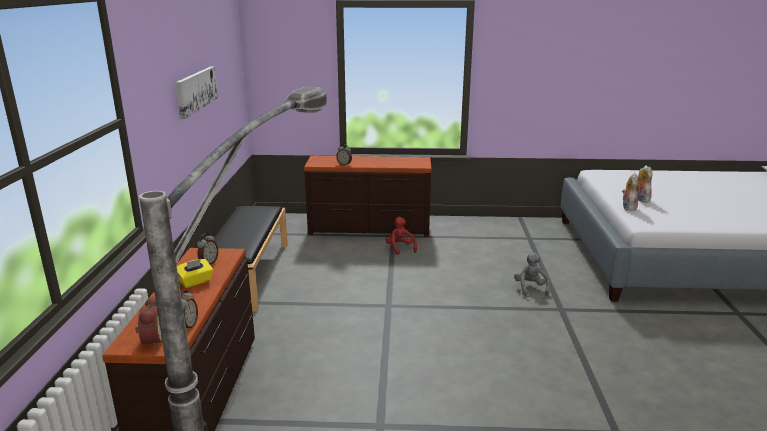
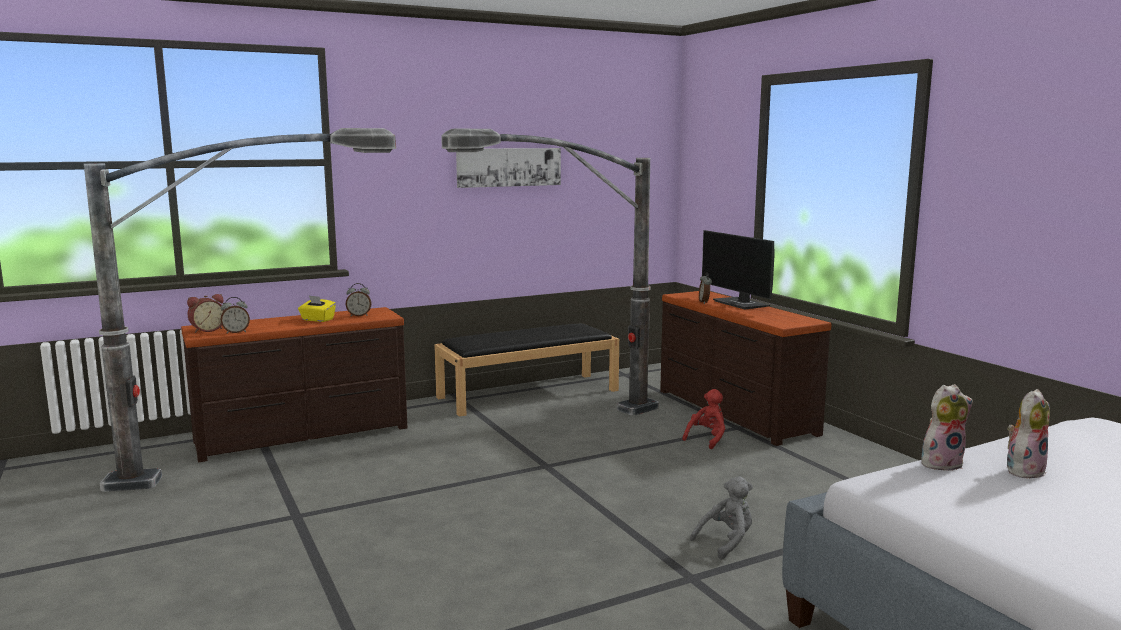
camera: 60 degrees right, 10 degrees down
none -> floor lamp [441,129,659,415]
none -> monitor [702,230,774,310]

